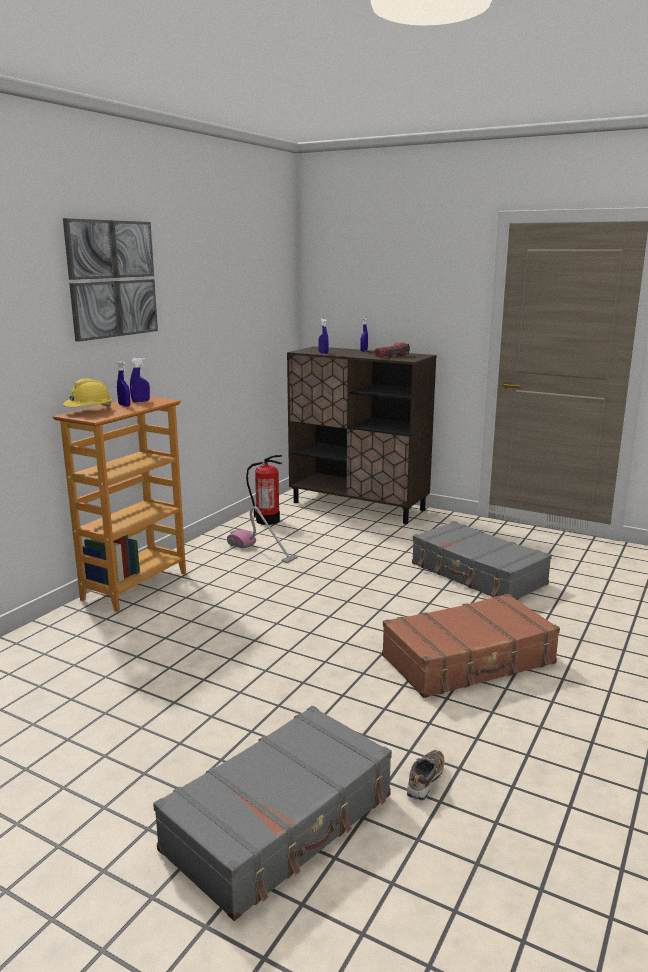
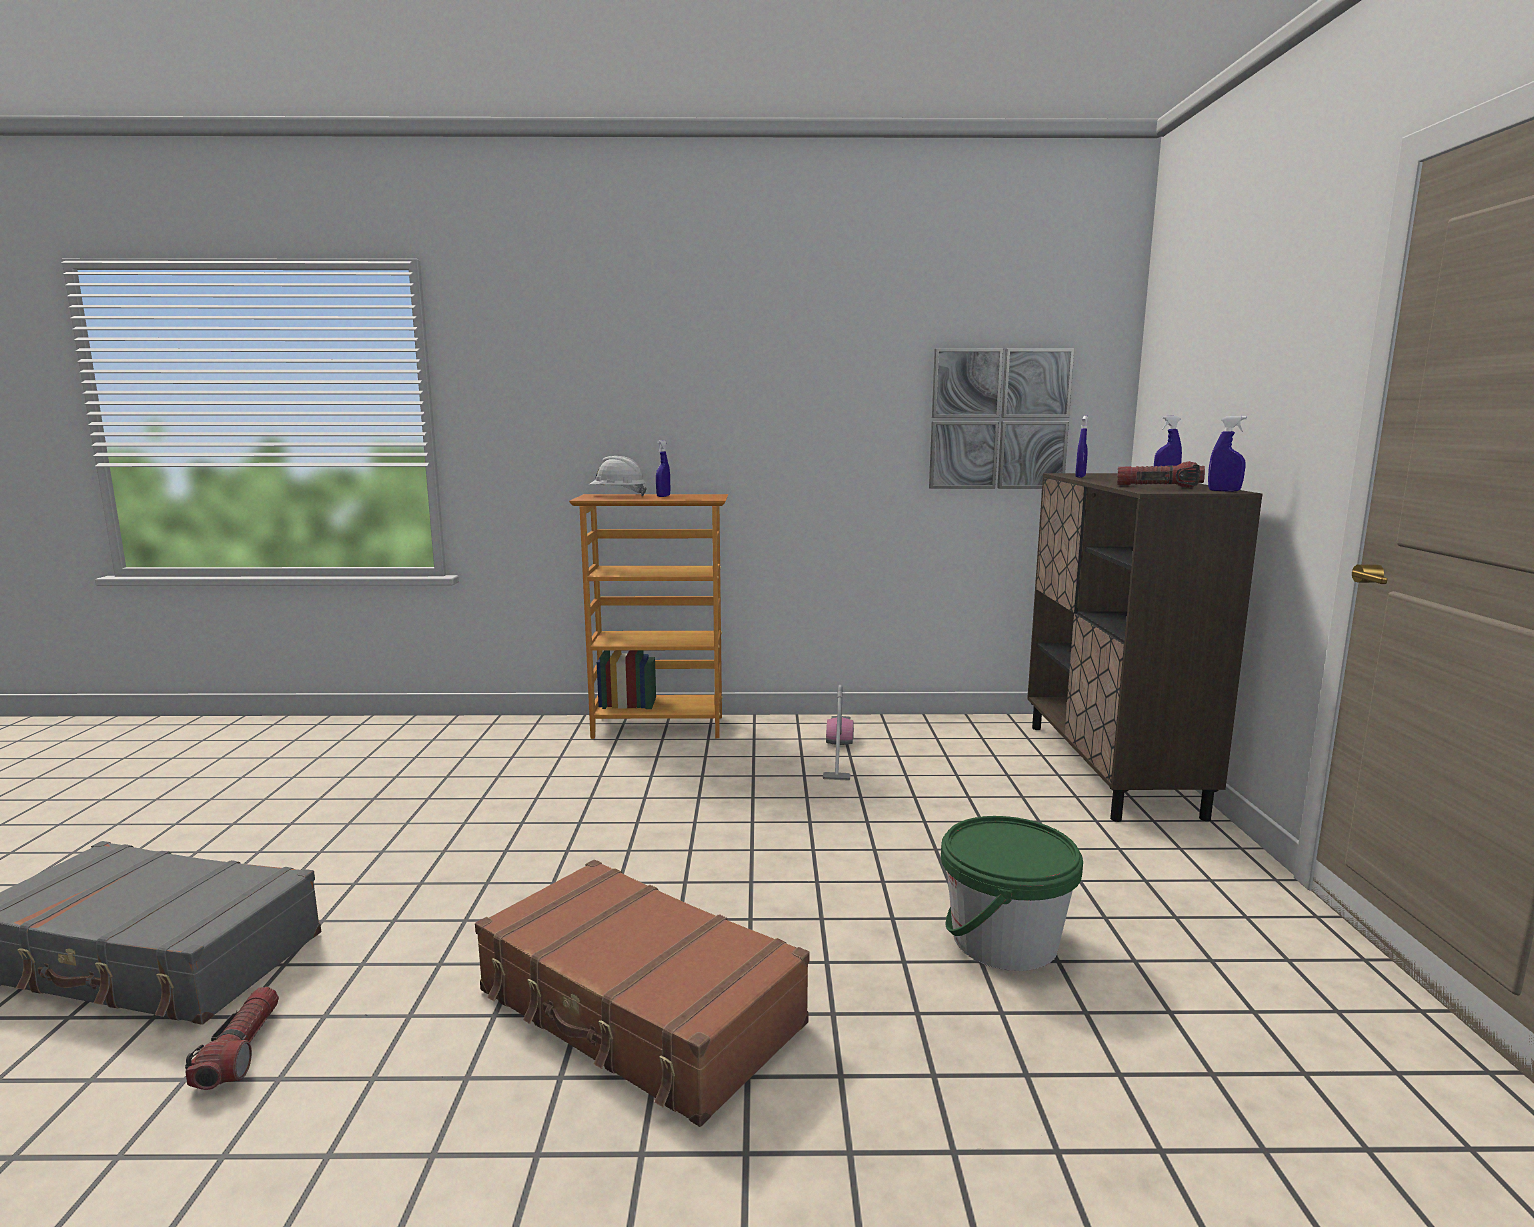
camera: 60 degrees right, 5 degrees down
picture [63,218,158,342] -> picture moved to [929,349,1074,488]
yellow hard hat [63,379,112,408] -> white hard hat [588,456,647,496]
blue spray bottle [130,358,150,402] -> blue spray bottle moved to [1208,416,1247,492]
fire extinguisher [246,455,282,525] -> none
shoe [407,750,444,801] -> flashlight [185,987,279,1090]
grey suitcase [412,521,552,600] -> green bucket [941,816,1083,971]

